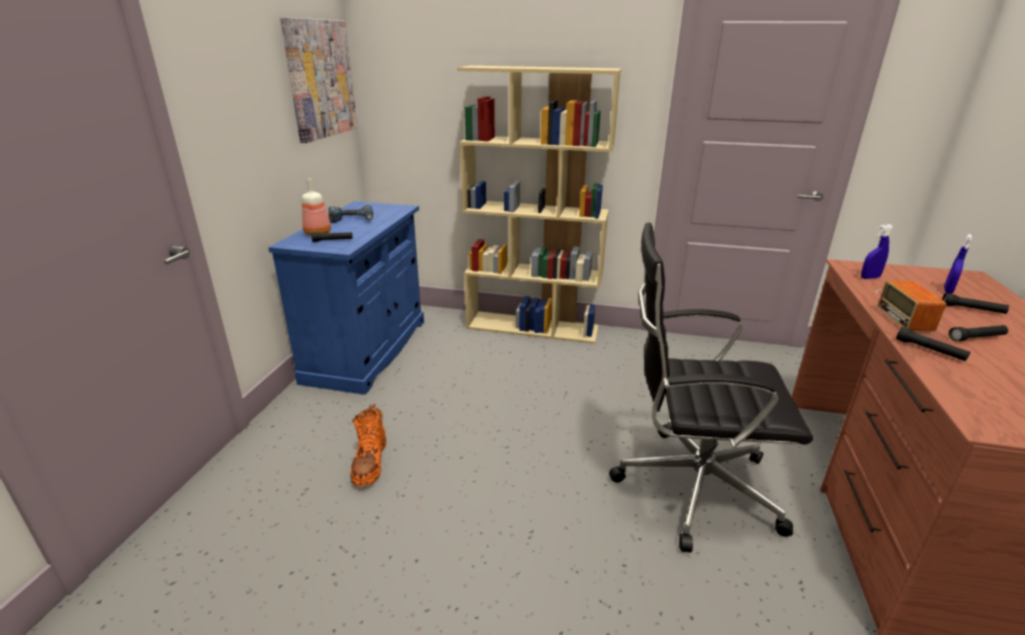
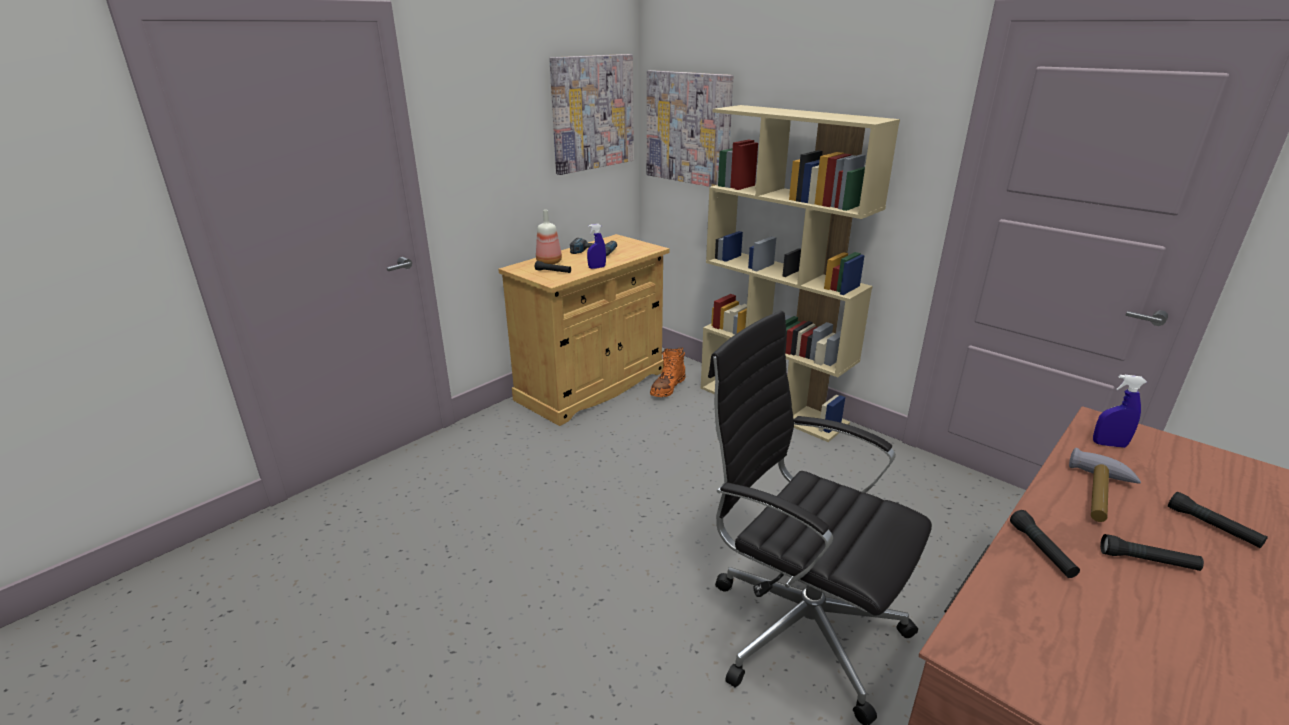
camera: 30 degrees right, 0 degrees up
blue cabinet [268,201,424,395] -> beige cabinet [498,234,670,426]
orange boot [350,404,386,487] -> orange boot moved to [650,347,686,397]
radio [876,281,946,331] -> hammer [1069,448,1141,522]
blue spray bottle [944,234,972,294] -> blue spray bottle moved to [587,224,606,269]
none -> picture [647,70,734,187]

